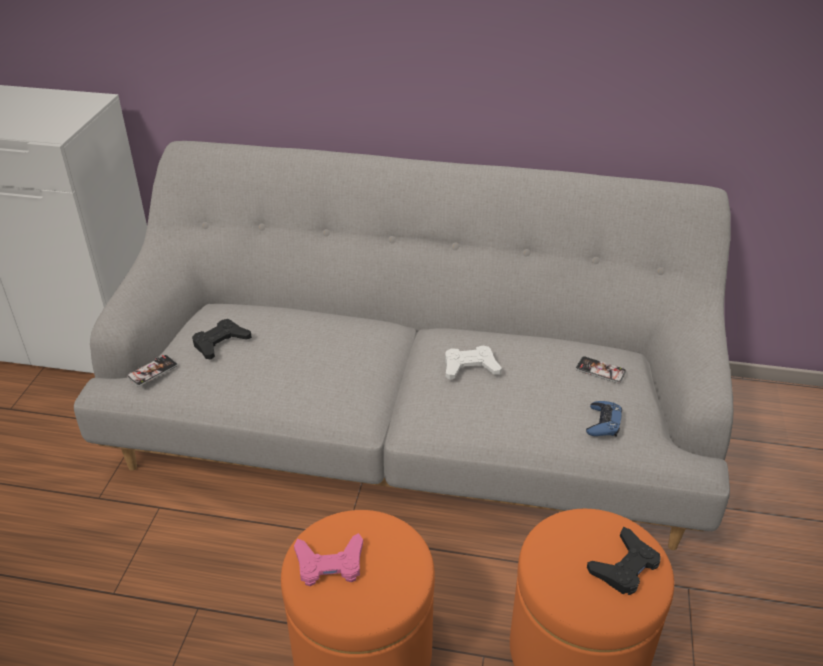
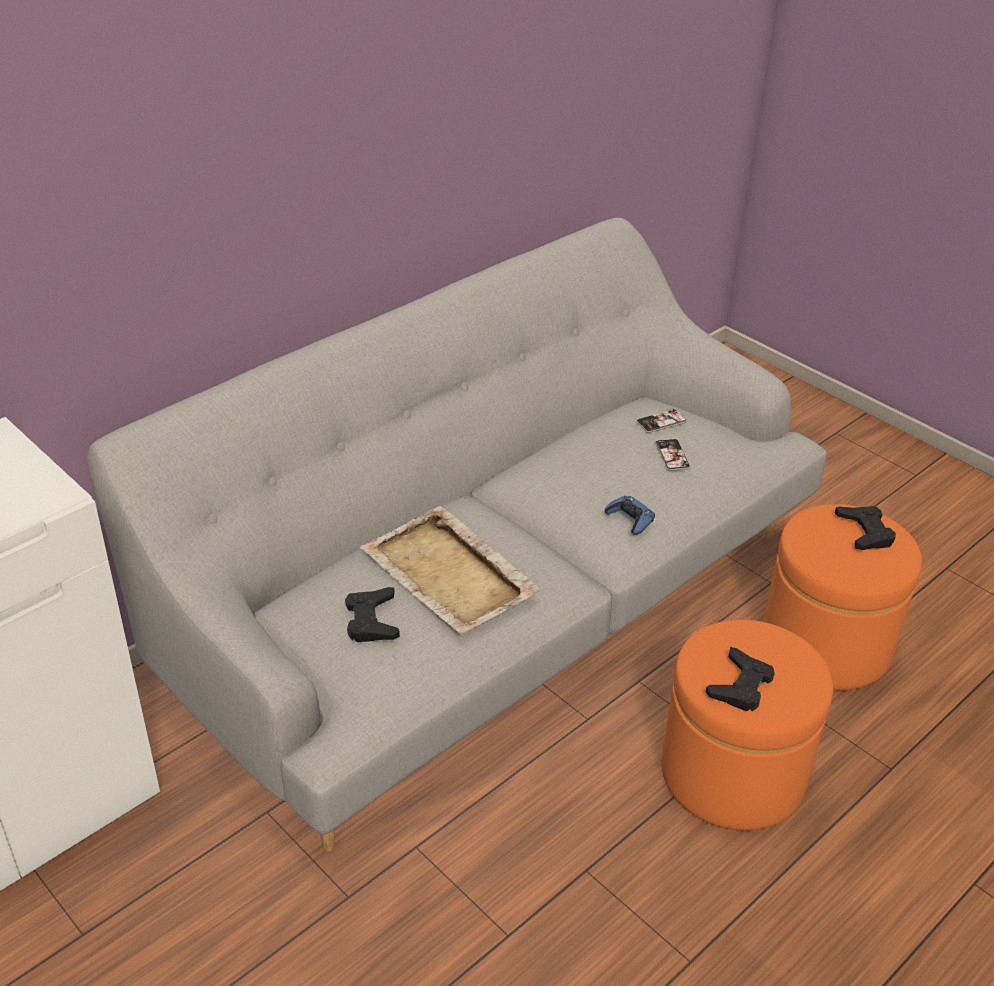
camera: 55 degrees left, 0 degrees up
phone [127,355,178,387] -> phone moved to [655,439,690,471]
pink game controller [294,533,363,586] -> black game controller [705,647,775,711]
white game controller [445,346,502,380] -> none
blue game controller [586,401,622,437] -> blue game controller moved to [605,496,655,535]
none -> beige tray [360,506,542,635]

